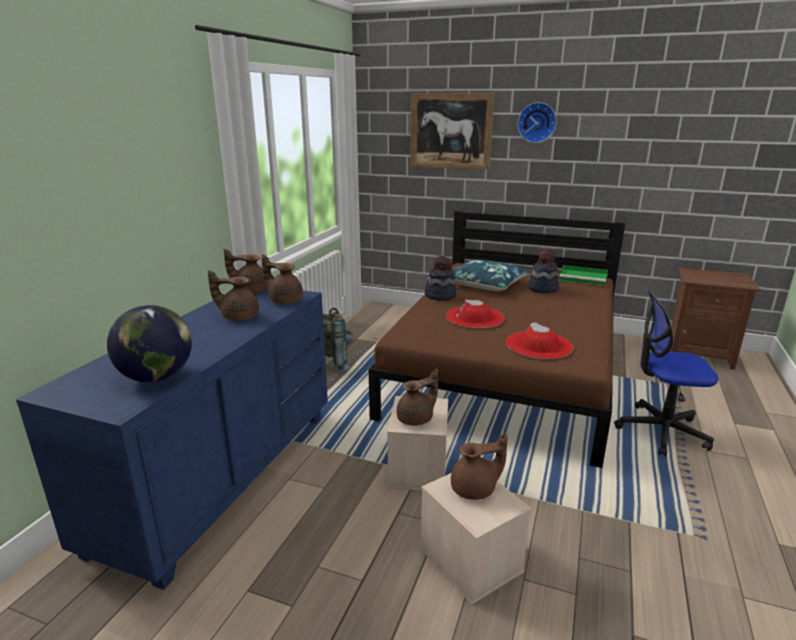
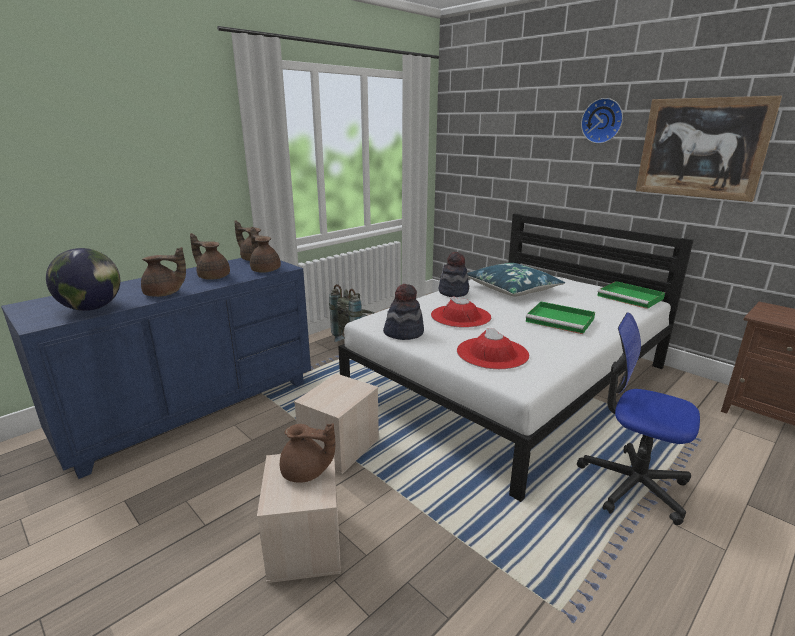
camera: 25 degrees right, 0 degrees up
brown bed [369,211,625,468] -> white bed [338,213,694,502]
brown teapot [397,369,438,426] -> brown teapot moved to [141,247,186,297]
picture [410,93,494,170] -> picture moved to [636,96,782,202]
hat [528,249,559,293] -> hat moved to [383,284,424,340]
none -> green tray [525,302,595,334]

